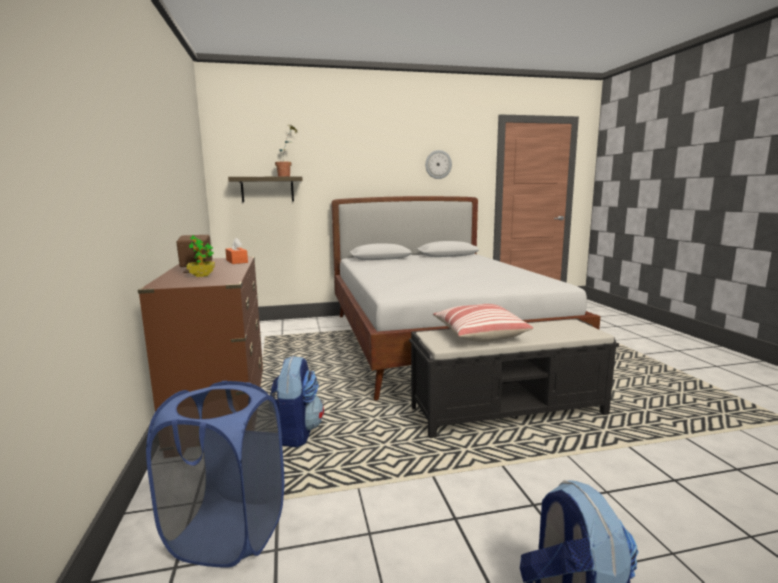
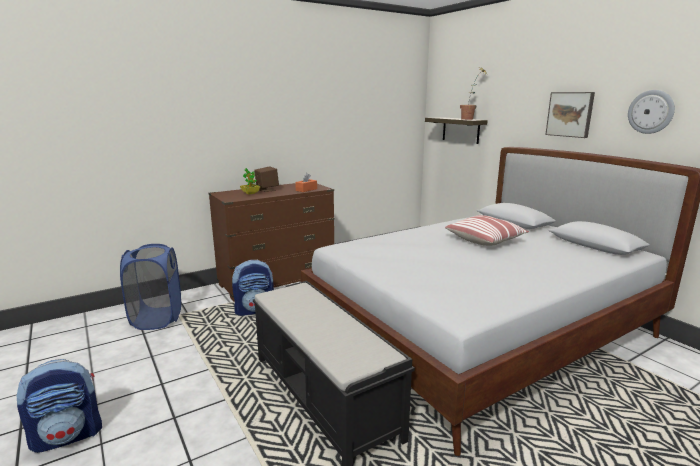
camera: 70 degrees right, 5 degrees up
pillow [433,304,533,342] -> pillow moved to [445,215,529,246]
none -> picture [545,92,595,138]

